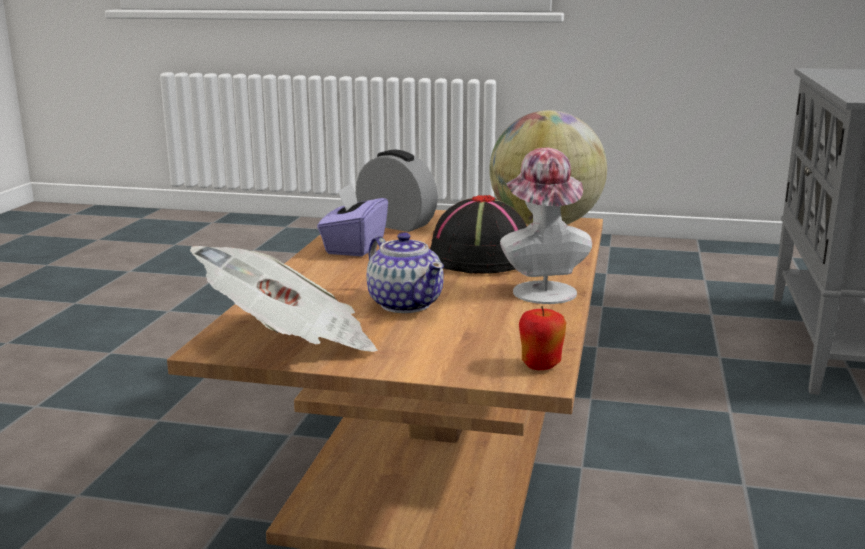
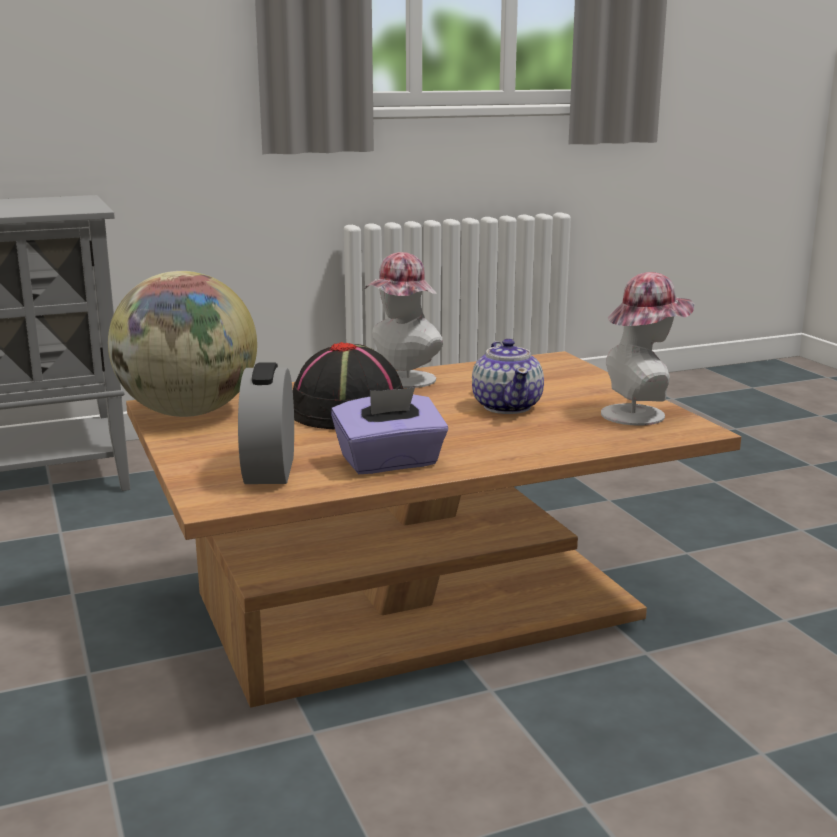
camera: 125 degrees left, 0 degrees up
newspaper [190,246,378,352] -> hat [601,272,694,426]
teapot [366,232,444,313] -> teapot turned 150 degrees clockwise [472,339,544,414]
apple [519,306,566,370] -> none

